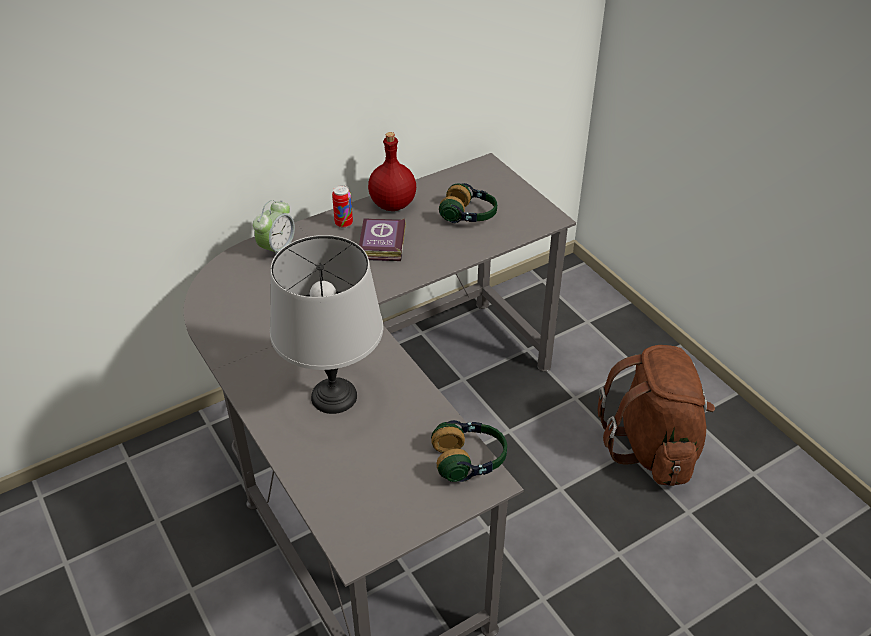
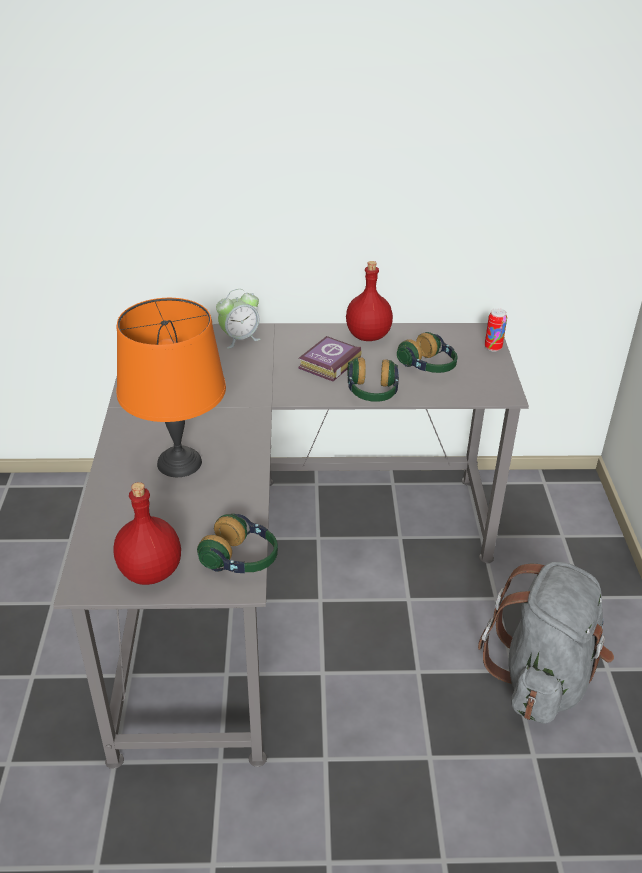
camera: 30 degrees right, 5 degrees down
grey table lamp [270,235,383,414] -> orange table lamp [116,298,226,477]
can [332,185,353,228] -> can moved to [485,308,507,352]
brown backpack [598,345,715,486] -> grey backpack [478,562,614,724]
none -> red bottle [113,482,181,585]
none -> headphones [347,357,399,402]

